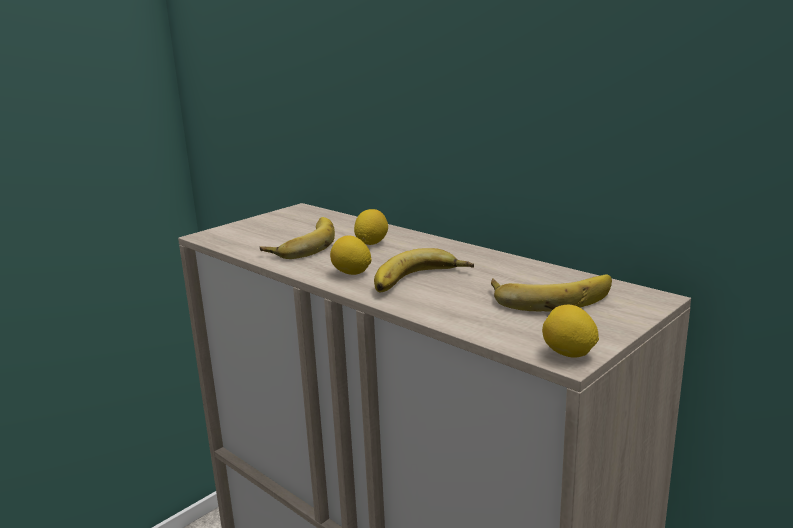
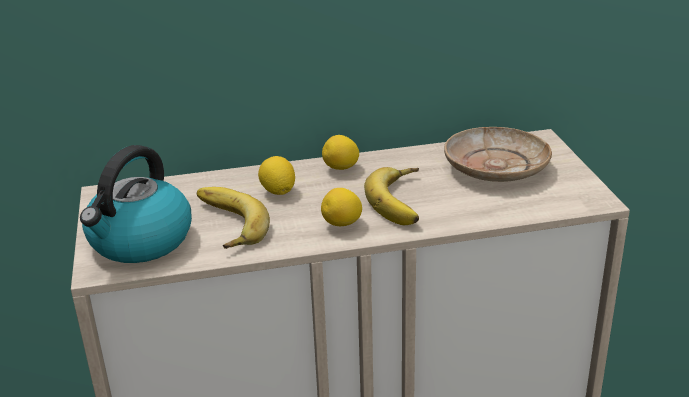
camera: 55 degrees left, 10 degrees up
banana [491,274,612,312] -> beige plate [444,127,552,182]
lemon [542,304,599,357] -> lemon moved to [322,135,359,170]
none -> kettle [80,145,192,263]

